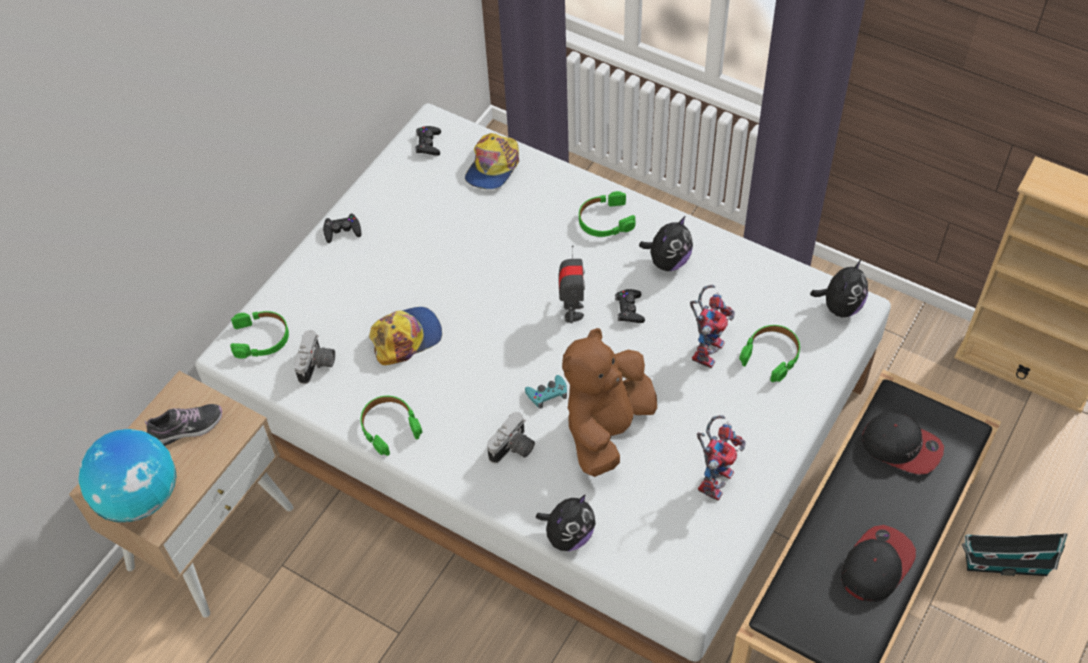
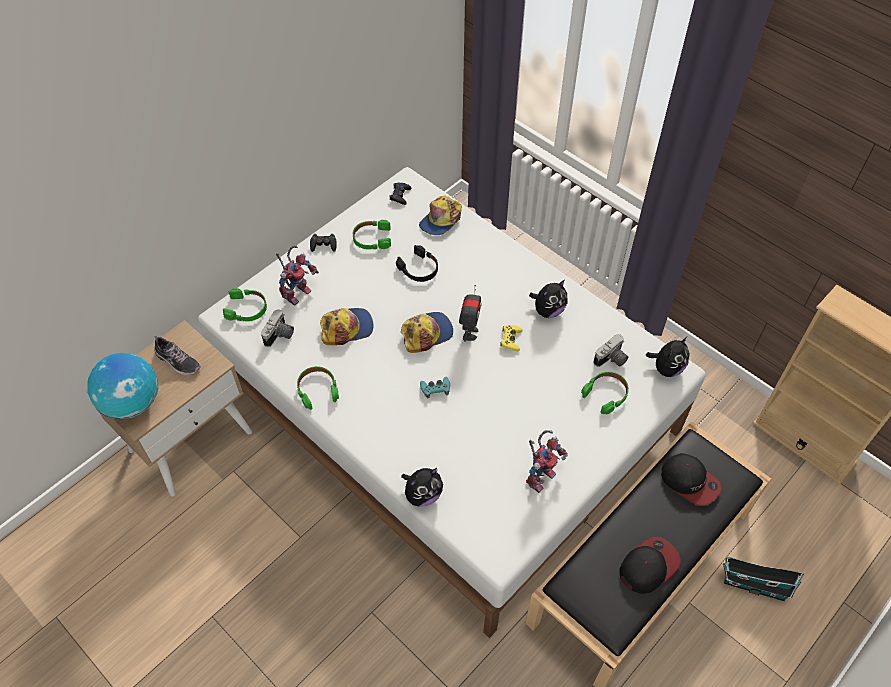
camera: 10 degrees right, 0 degrees up
shoe [145,404,222,446] -> shoe turned 45 degrees clockwise [154,336,201,375]
camera [487,412,535,464] -> camera moved to [593,334,628,367]
brown plush toy [562,328,657,477] -> none
green headphones [579,191,636,237] -> green headphones moved to [353,220,391,249]
black game controller [615,289,645,323] -> yellow game controller [500,325,522,351]
toy robot [690,285,735,369] -> toy robot moved to [276,246,319,306]
none -> black headphones [396,245,438,282]
none -> cap [401,312,453,353]

